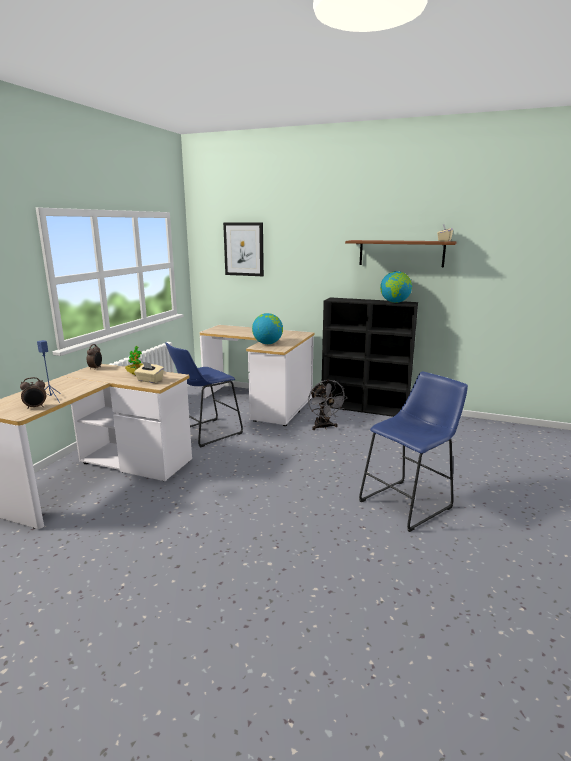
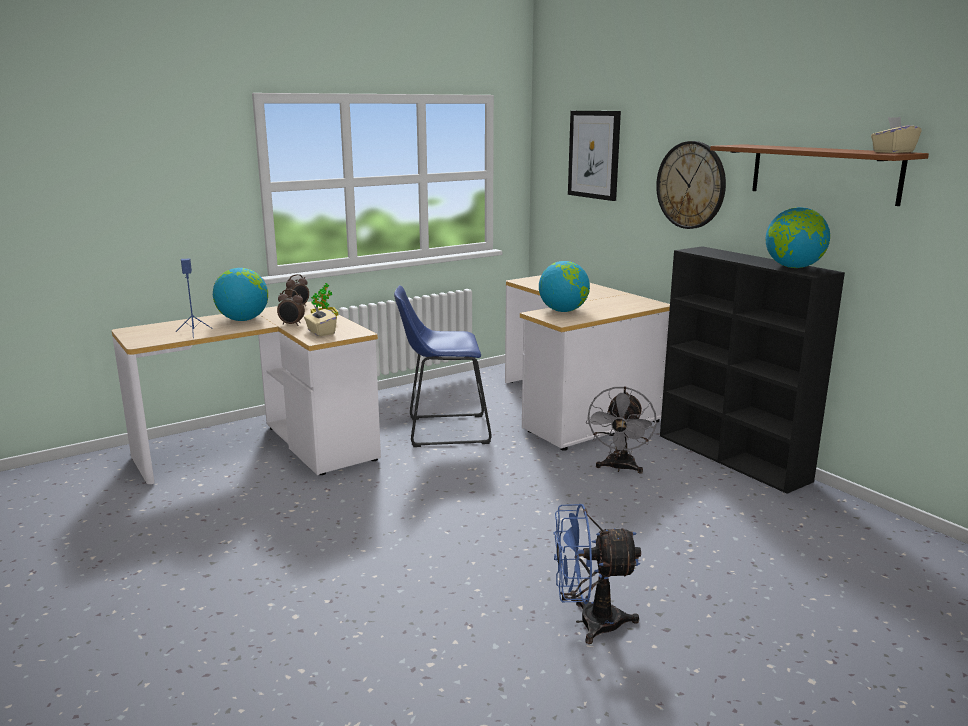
camera: 35 degrees right, 0 degrees up
alarm clock [20,377,46,409] -> alarm clock moved to [277,289,305,326]
blue stool [359,371,468,532] -> blue fan [554,504,641,644]
none -> globe [213,268,268,321]
none -> wall clock [656,141,726,229]

